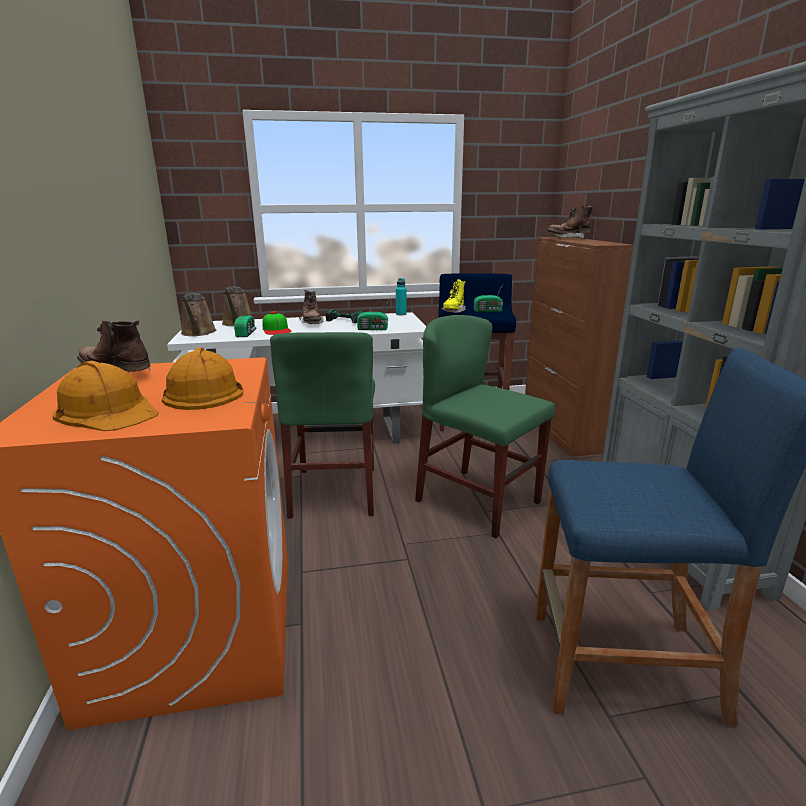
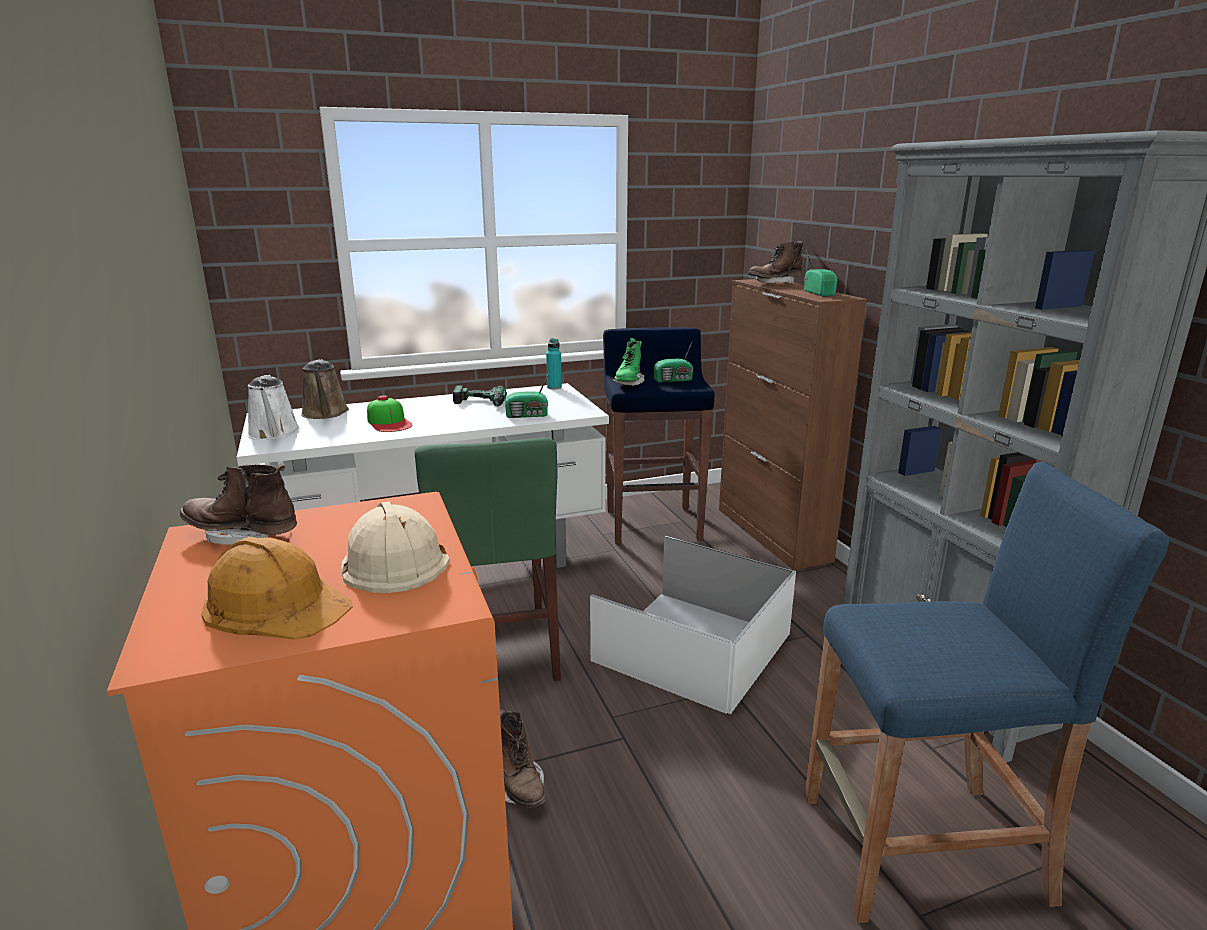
camera: 10 degrees left, 0 degrees up
orange hard hat [162,348,243,410] -> beige hard hat [341,502,450,593]
brown watering can [181,293,217,336] -> white watering can [247,375,300,440]
radio [234,301,256,337] -> radio moved to [804,250,837,296]
brown boot [299,290,324,324] -> brown boot moved to [500,708,547,808]
green chair [415,315,555,538] -> white storage box [590,536,796,714]
yellow boot [441,279,465,313] -> green boot [613,338,644,386]

